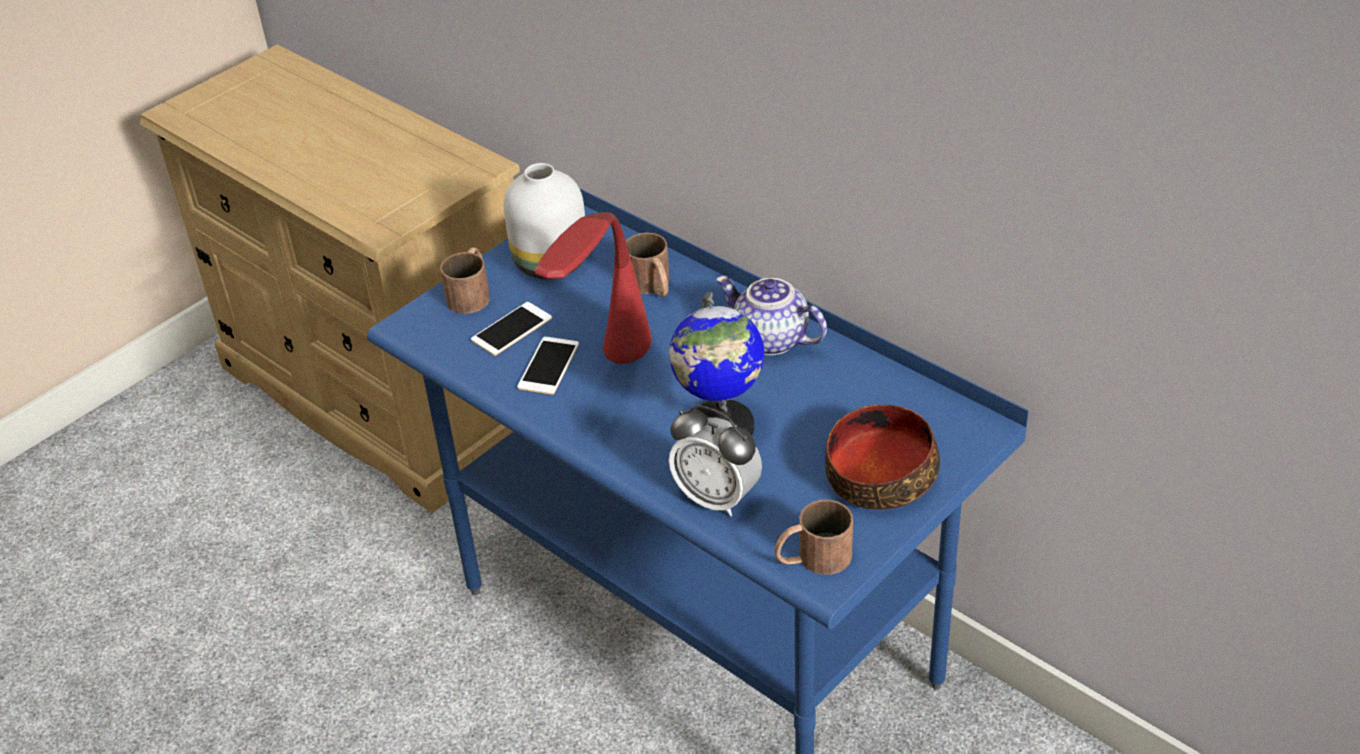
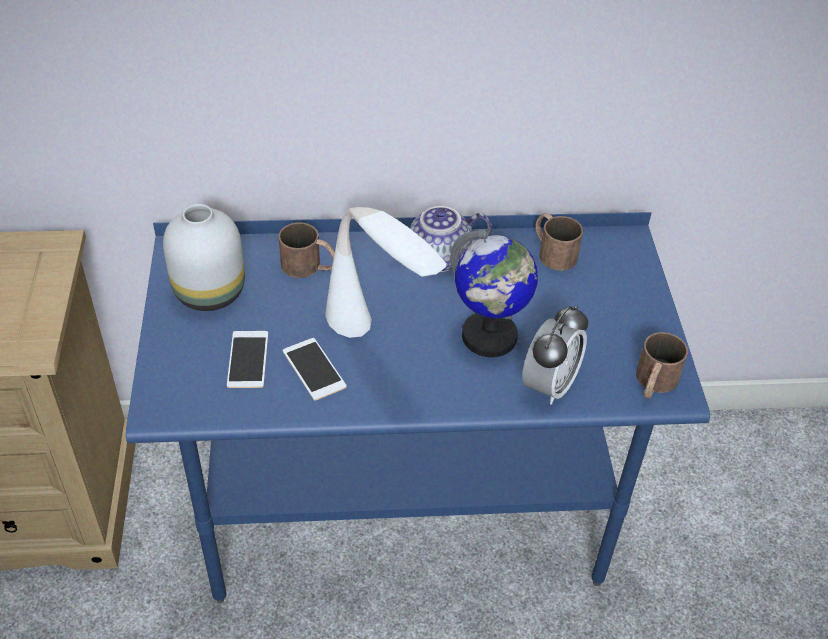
camera: 50 degrees left, 5 degrees up
brown mug [440,247,490,314] -> brown mug moved to [536,213,583,271]
red table lamp [535,212,652,364] -> white table lamp [325,207,446,338]
alarm clock [669,405,762,517] -> alarm clock turned 45 degrees counterclockwise [522,305,588,405]
bowl [825,405,940,510] -> none

